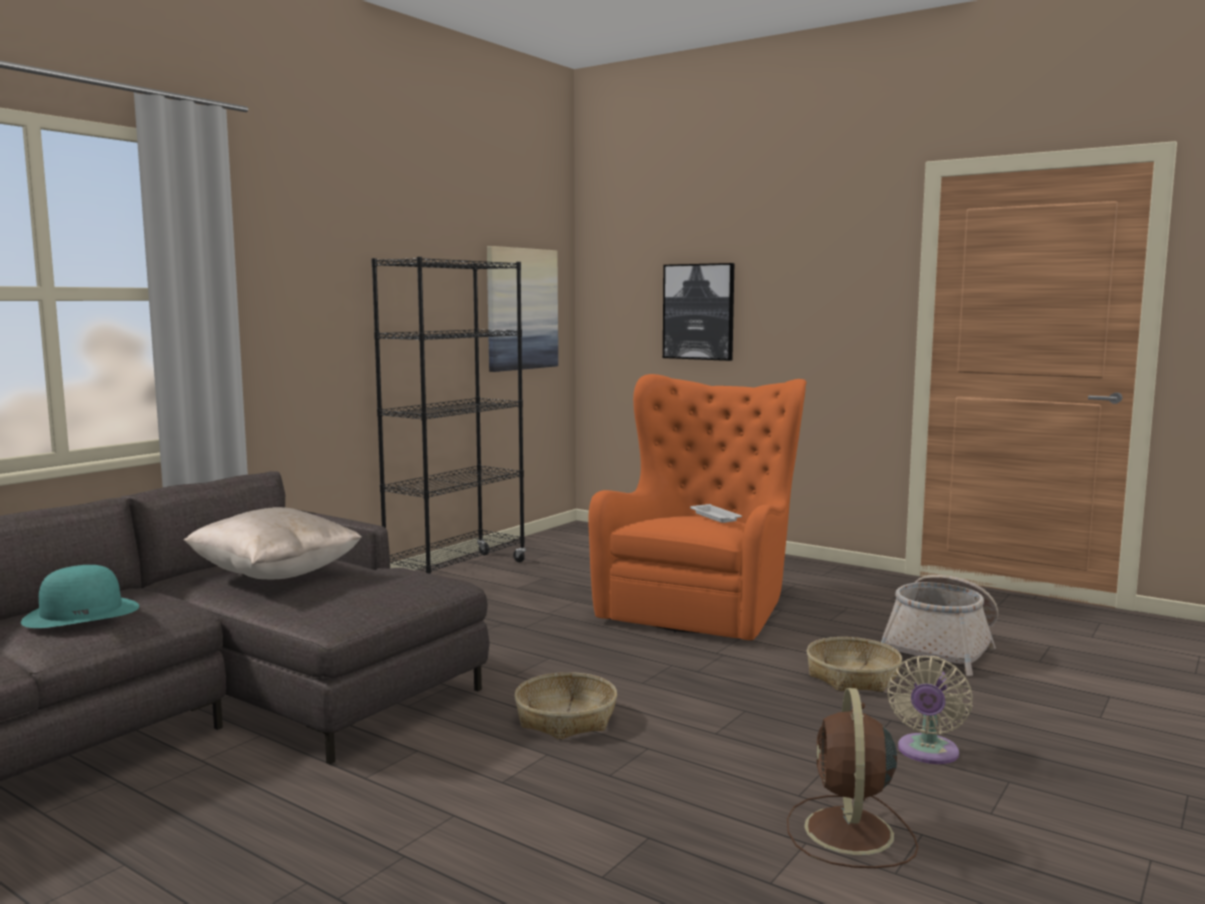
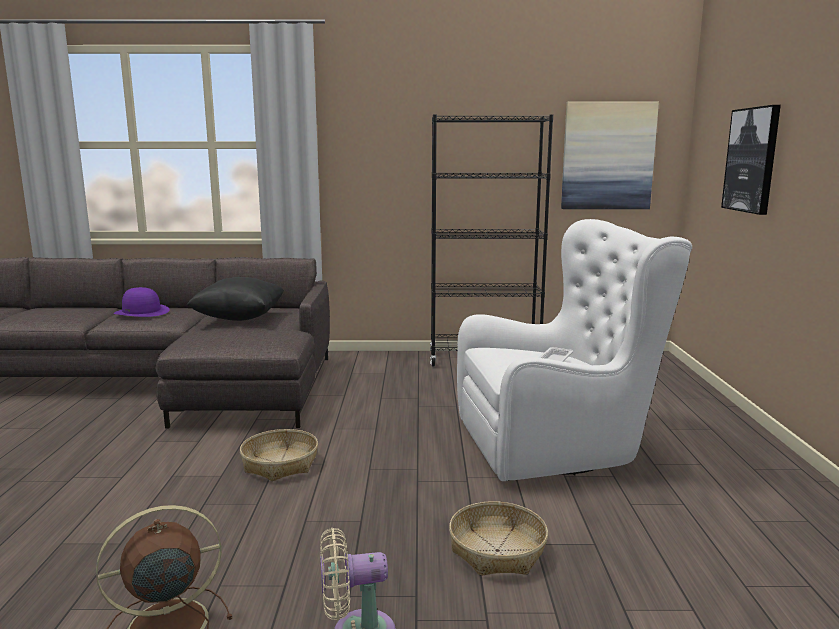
camera: 55 degrees right, 5 degrees up
turquoise hat [21,565,139,628] -> purple hat [114,287,170,317]
beige pillow [184,507,362,579] -> black pillow [187,277,284,321]
orange armchair [588,374,807,640] -> white armchair [457,219,692,481]
basket [881,575,998,676] -> none

